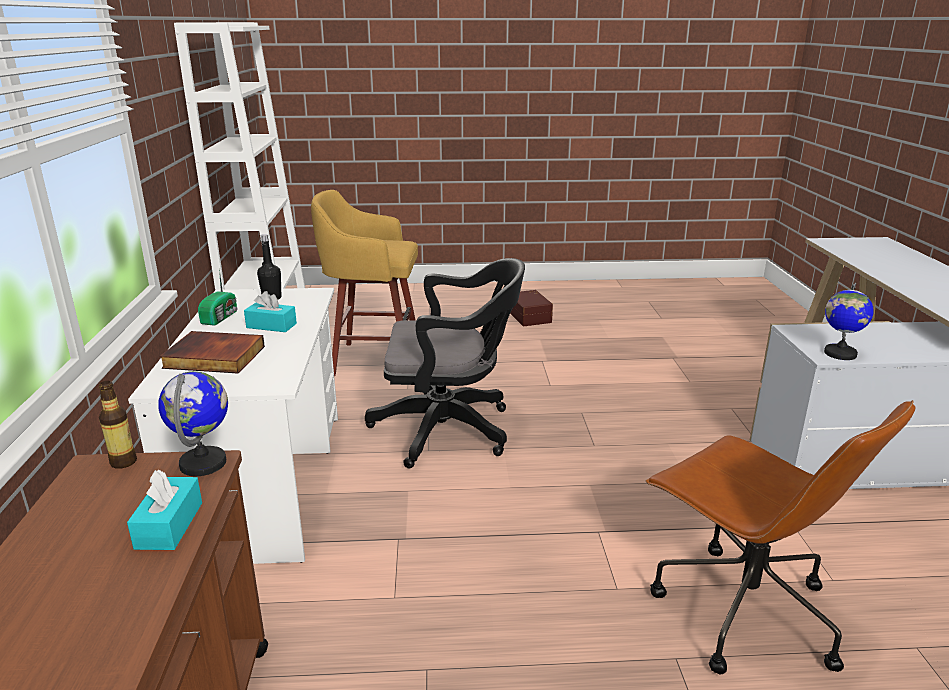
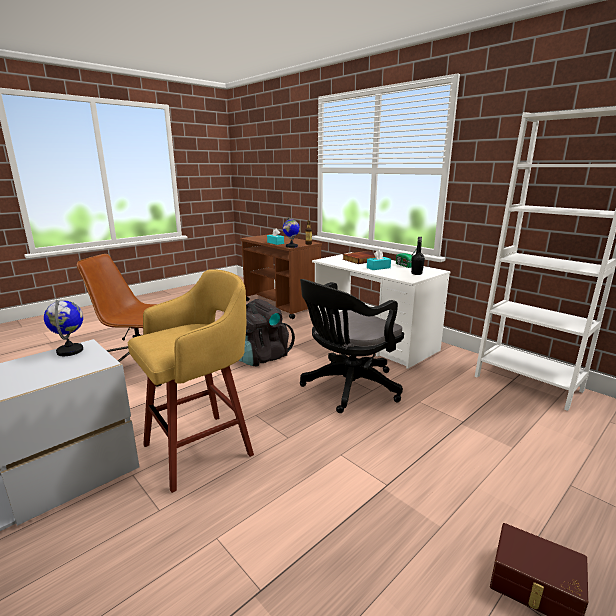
camera: 140 degrees right, 5 degrees down
yellow stool [311,190,418,377] -> yellow stool moved to [128,269,254,493]
none -> black backpack [239,299,295,366]

